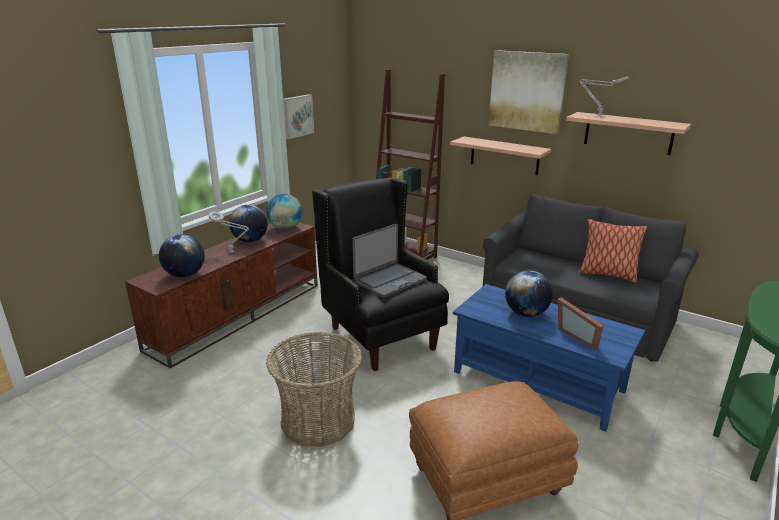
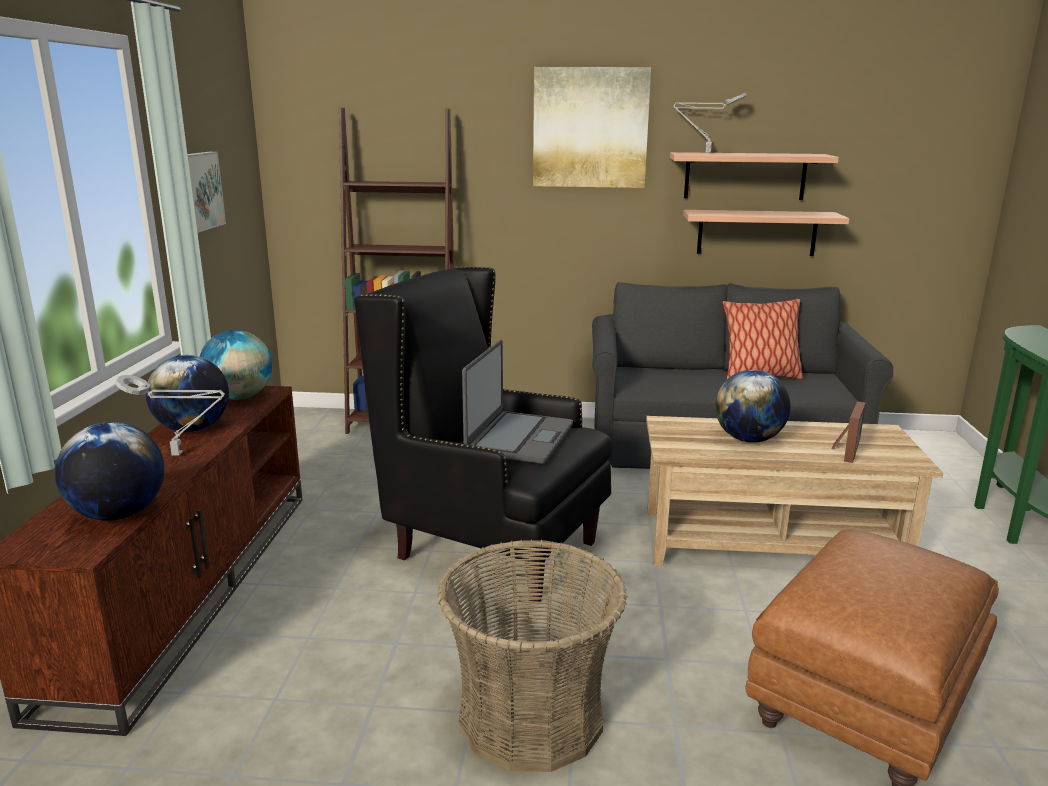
camera: 30 degrees left, 5 degrees down
shelf [450,137,551,175] -> shelf moved to [683,210,849,256]
blue coffee table [453,284,645,432] -> beige coffee table [646,416,943,566]
picture frame [558,297,604,350] -> picture frame turned 90 degrees counterclockwise [832,401,866,463]

